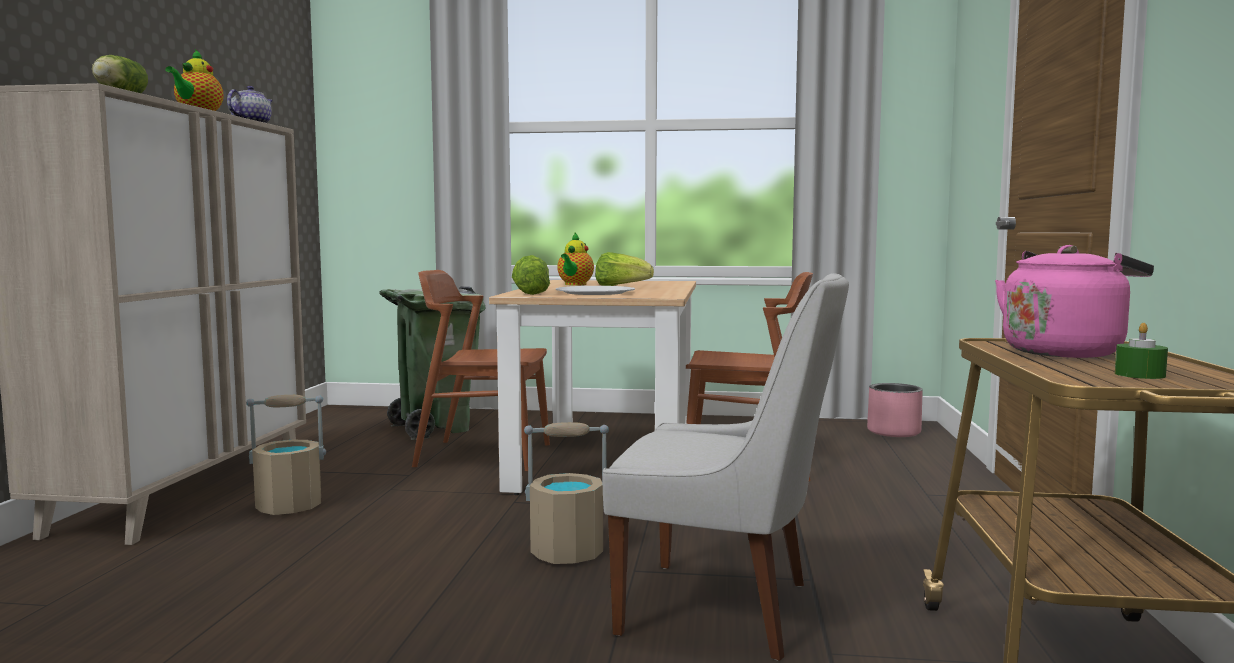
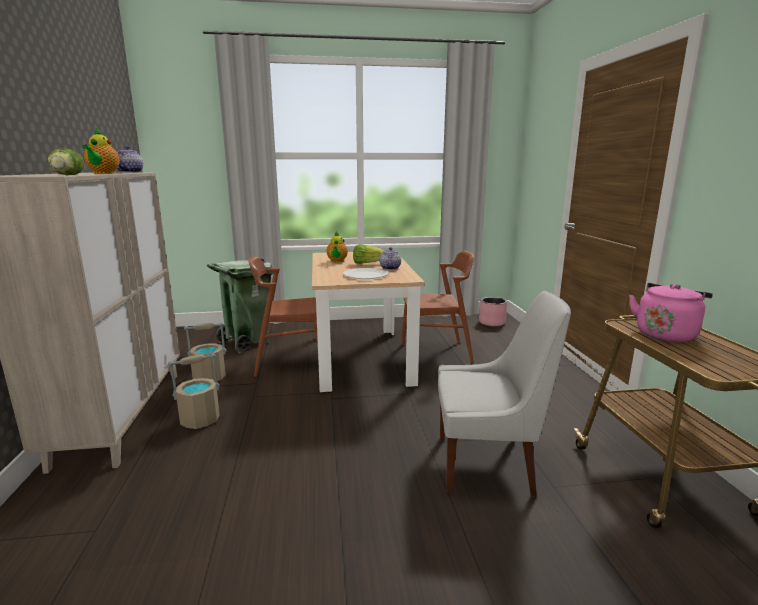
camera: 15 degrees left, 10 degrees up
lettuce [512,255,550,295] -> none
beige bucket [524,422,609,564] -> beige bucket moved to [184,323,227,381]
green candle [1115,323,1168,379] -> none
none -> teapot [379,247,401,270]

